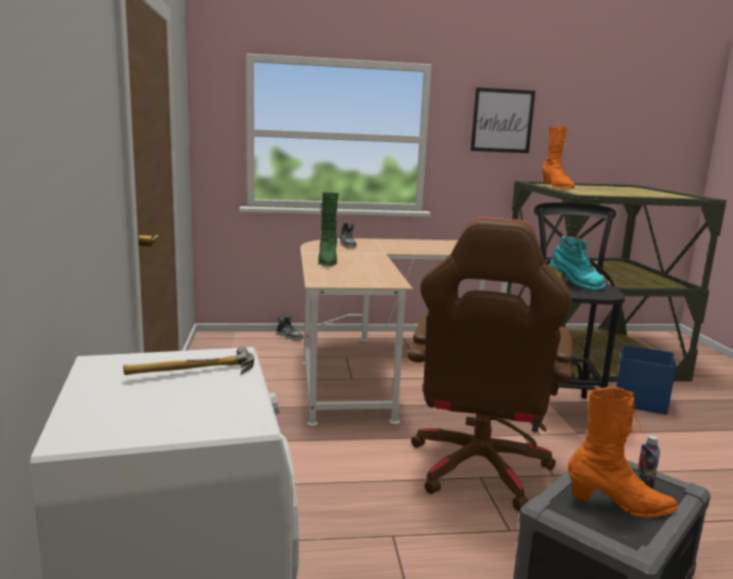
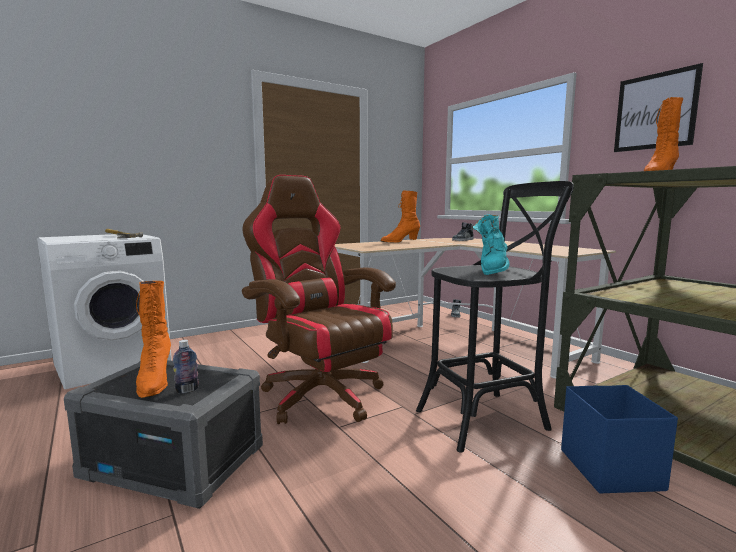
camera: 65 degrees right, 5 degrees down
green boot [318,192,339,266] -> orange boot [381,191,420,243]
brown office chair [408,217,573,511] -> brown office chair turned 60 degrees clockwise [242,175,396,424]

